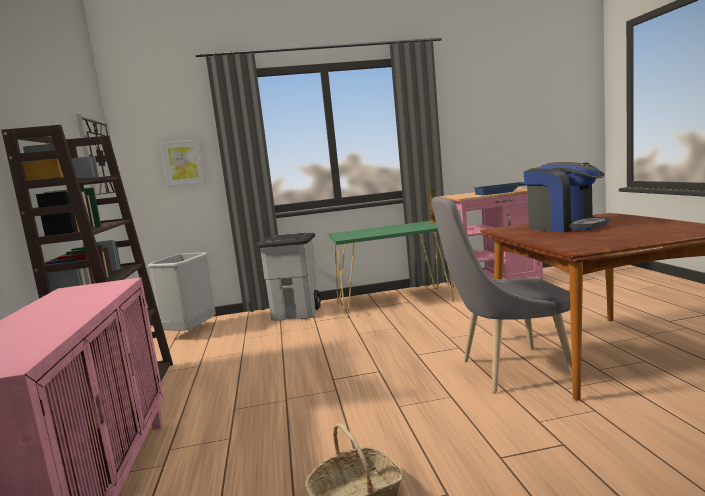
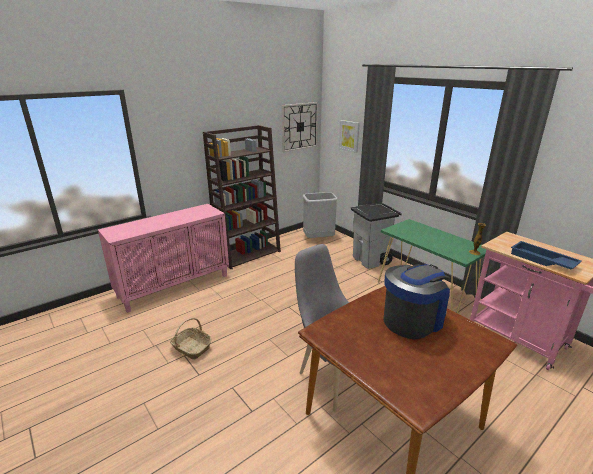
camera: 60 degrees right, 15 degrees up
coffee machine [524,162,609,232] -> coffee machine turned 150 degrees counterclockwise [383,264,450,339]

